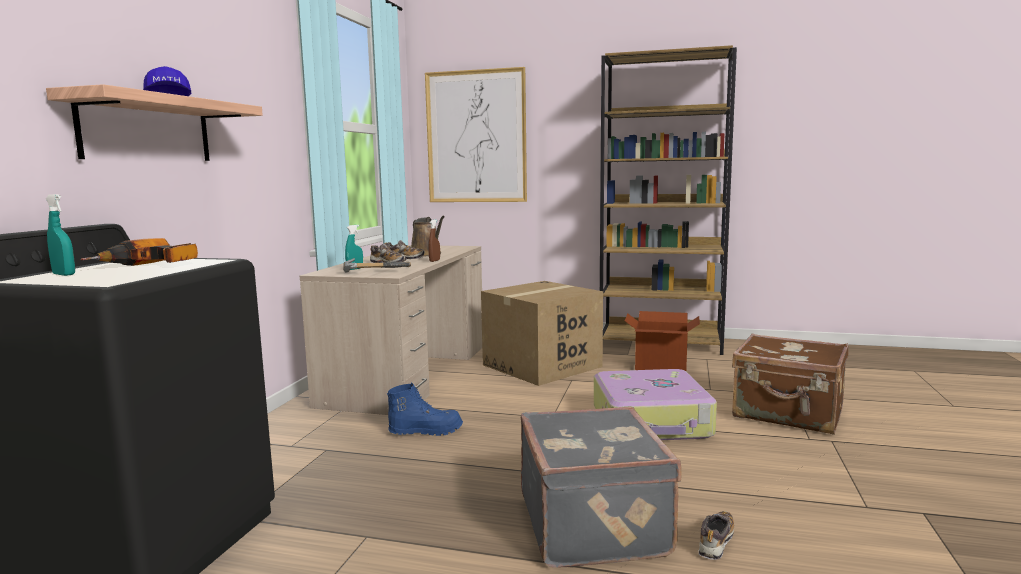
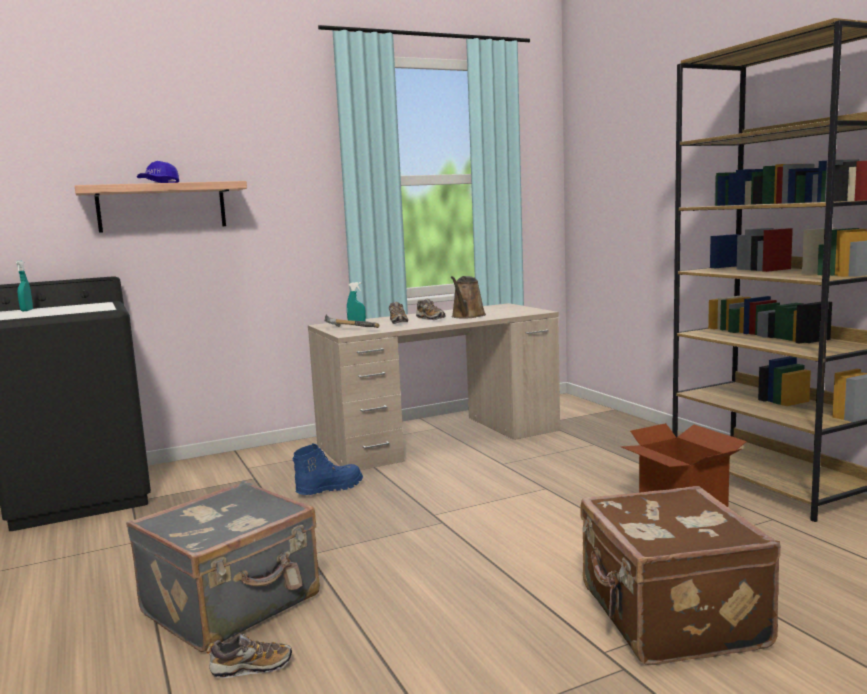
camera: 50 degrees right, 0 degrees up
power drill [80,238,198,266] -> none
blue boot [387,383,463,436] -> blue boot turned 75 degrees counterclockwise [293,443,363,495]
picture [425,67,527,202] -> none
brown spray bottle [428,220,440,262] -> none
cardboard box [481,281,603,386] -> none
suitcase [594,369,717,440] -> none

